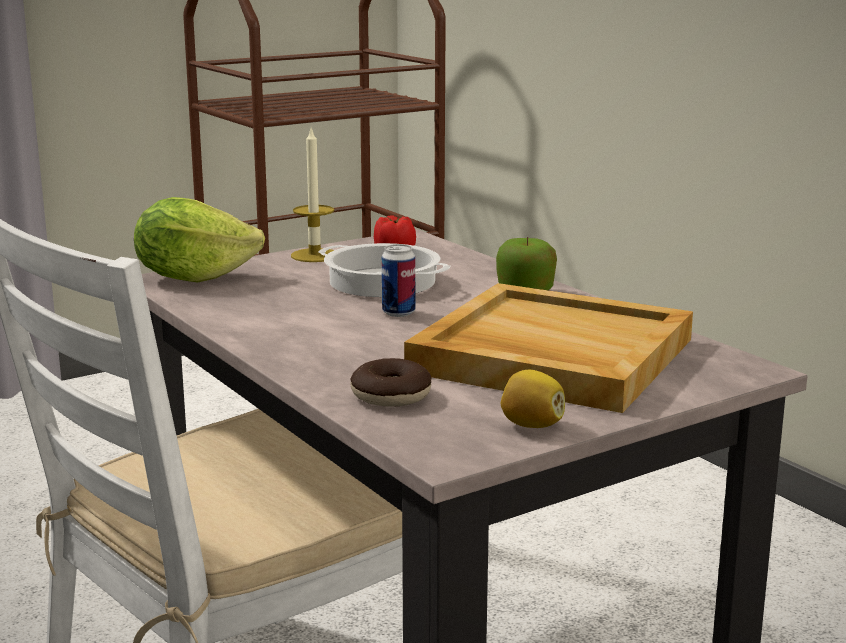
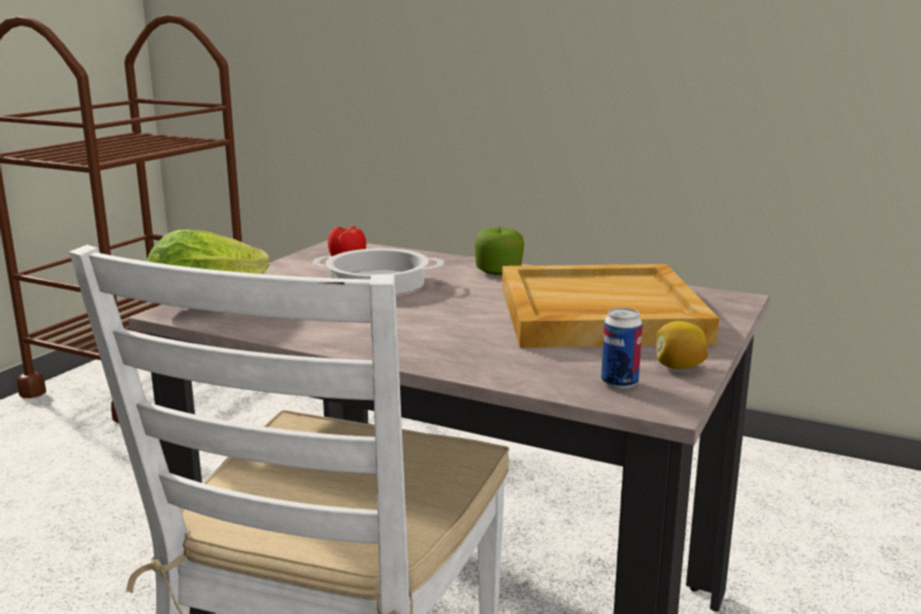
camera: 30 degrees left, 0 degrees up
candle [291,129,334,262] -> none
donut [350,358,431,407] -> none
can [382,244,415,317] -> can moved to [601,308,643,389]

